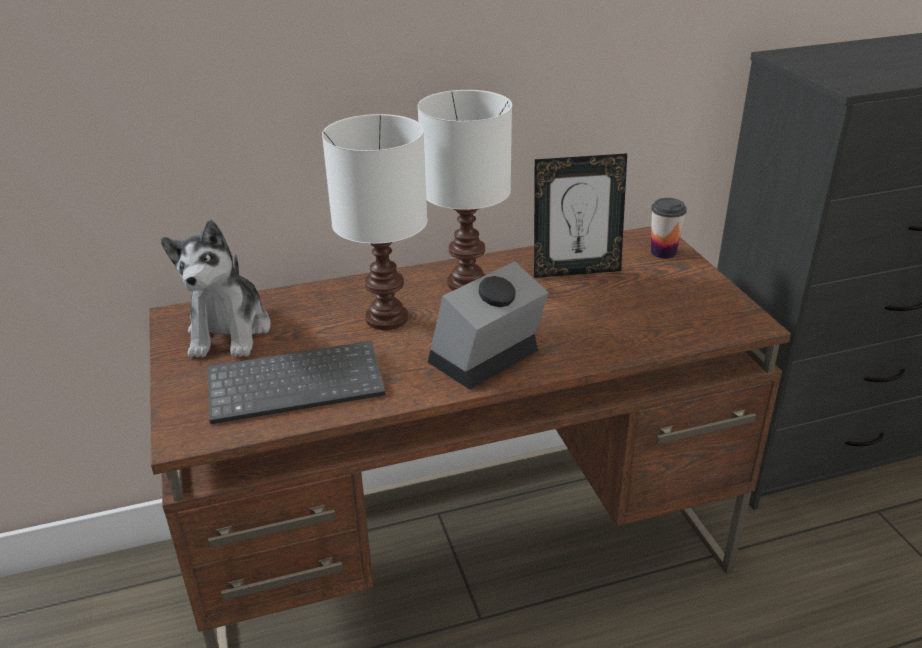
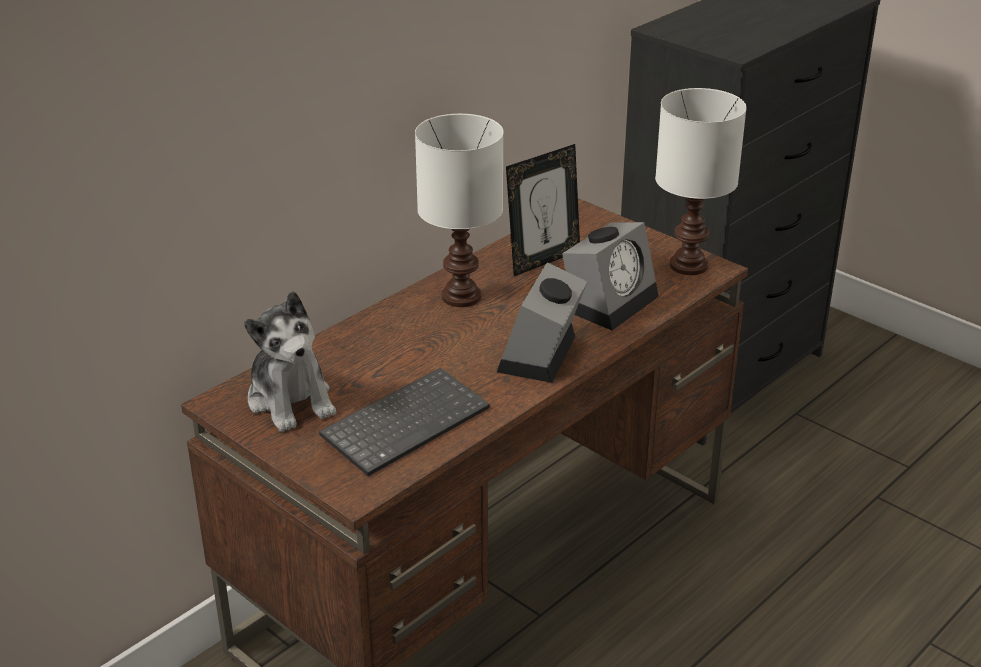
camera: 30 degrees left, 0 degrees up
white table lamp [322,114,427,330] -> white table lamp moved to [655,88,747,275]
cup [651,198,687,259] -> none
none -> alarm clock [562,222,659,330]

